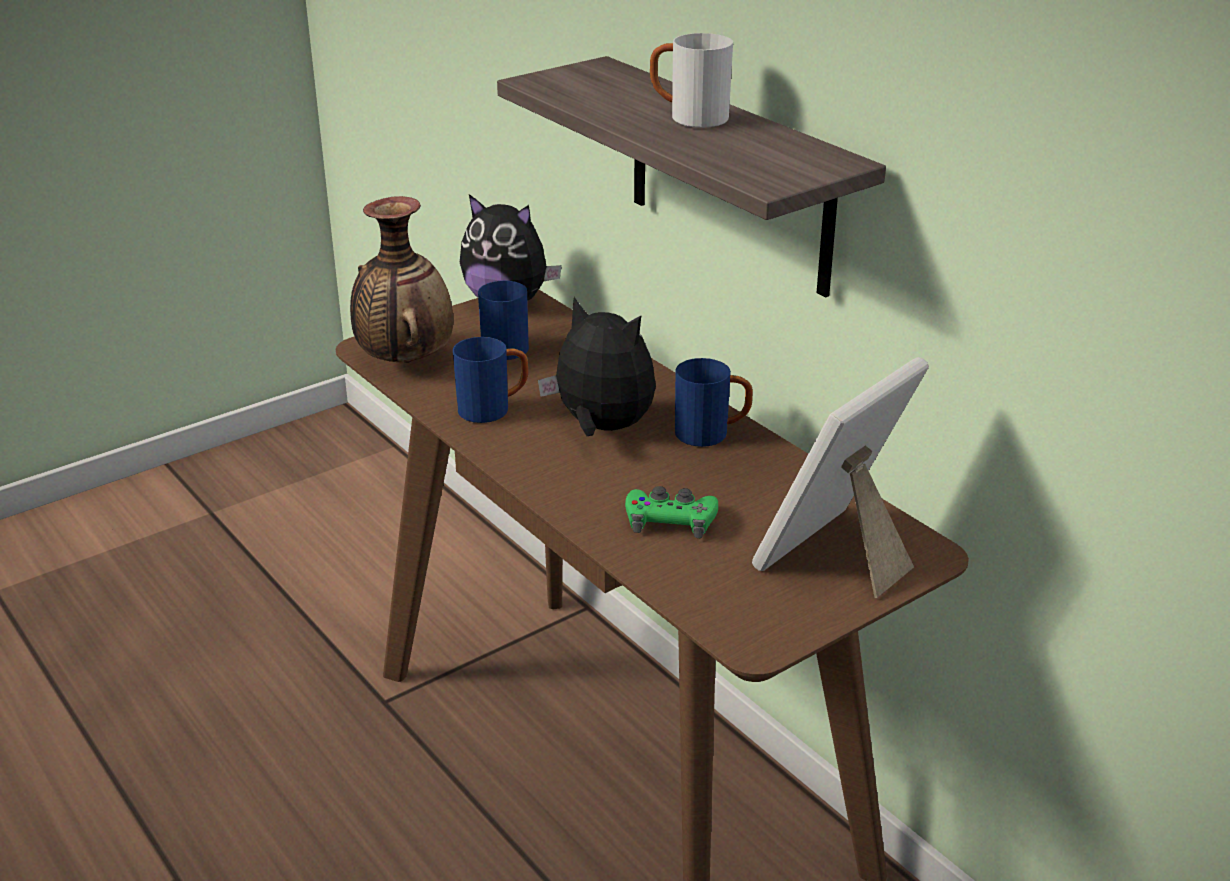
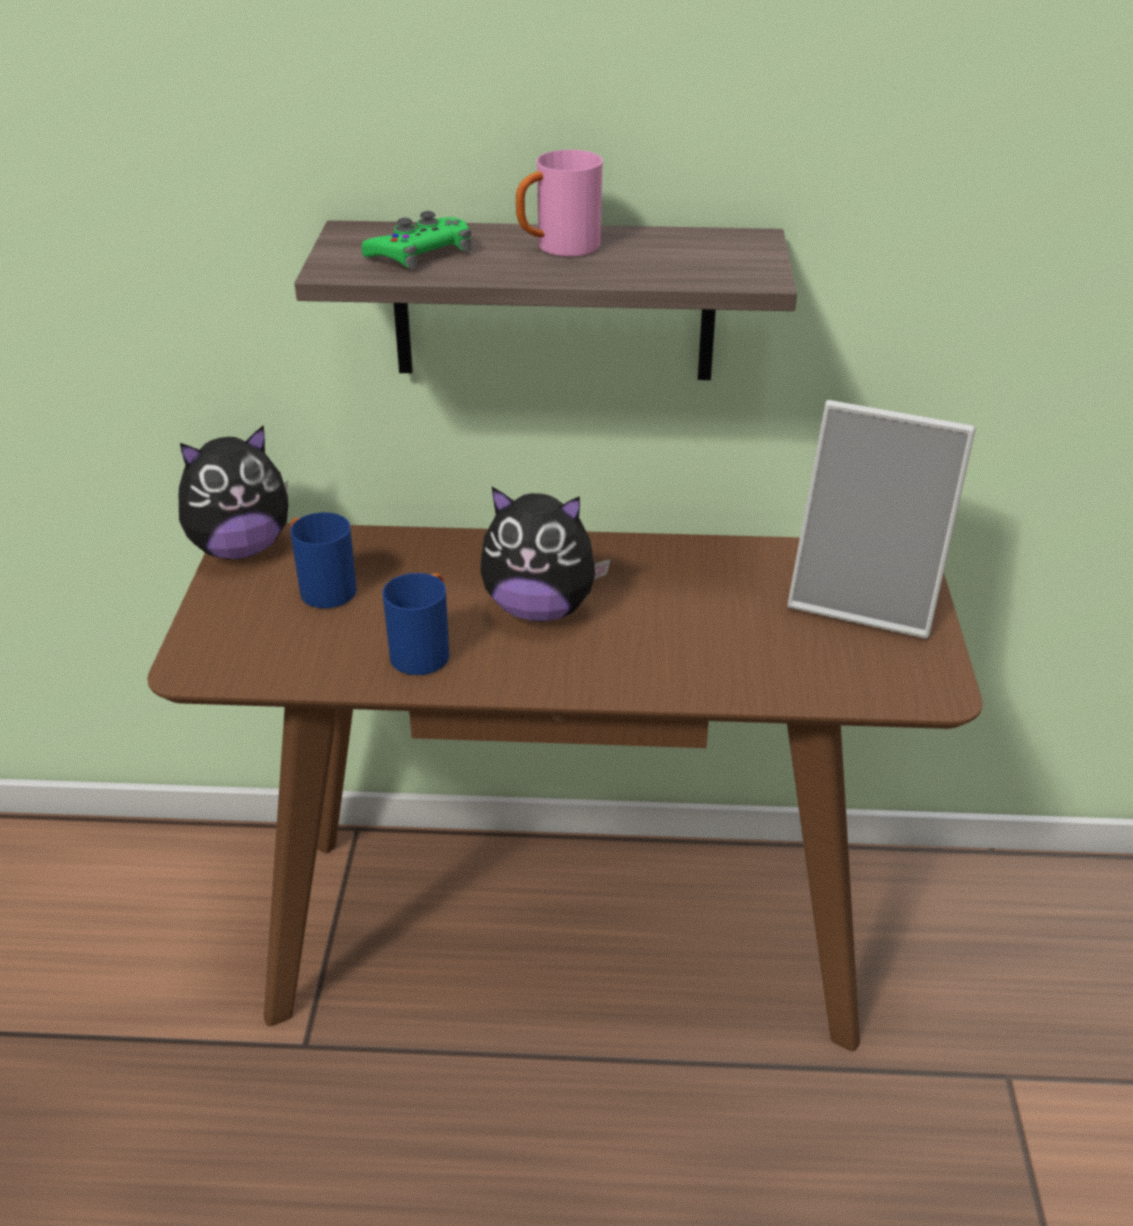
camera: 50 degrees left, 5 degrees up
vase [350,196,453,363] -> none
plush toy [538,297,656,436] -> plush toy turned 150 degrees counterclockwise [480,487,611,621]
green game controller [625,486,718,538] -> green game controller moved to [362,211,471,269]
white mug [650,33,733,128] -> pink mug [516,150,603,257]
blue mug [675,358,753,447] -> none
picture frame [752,357,929,598] -> picture frame turned 60 degrees counterclockwise [788,400,976,639]

